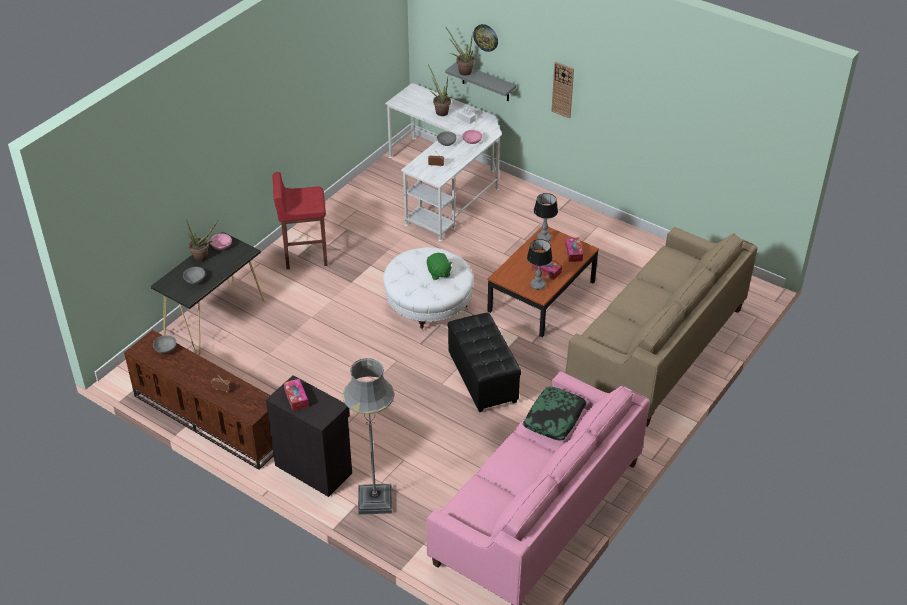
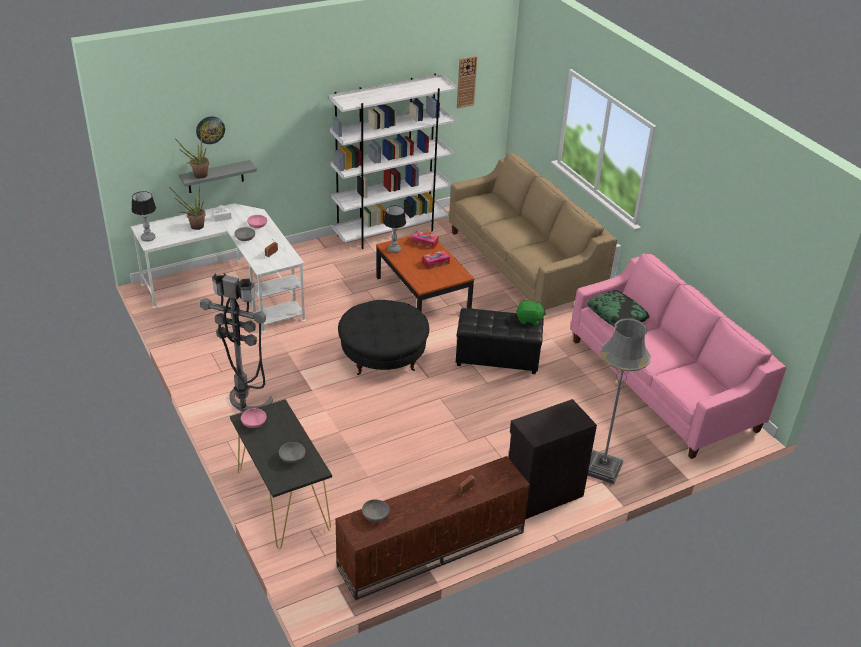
camera: 65 degrees left, 5 degrees down
potted plant [186,219,218,262] -> none
red stool [273,172,328,269] -> grey floor lamp [200,273,273,411]
tissue box [284,379,309,411] -> none
white ottoman [383,247,474,331] -> black ottoman [338,300,429,375]
green plush toy [427,253,452,280] -> green plush toy moved to [516,301,546,325]
table lamp [527,239,553,290] -> table lamp moved to [131,191,156,242]
wall clock [551,62,574,119] -> wall clock moved to [457,56,477,109]
none -> white bookcase [329,73,456,249]

